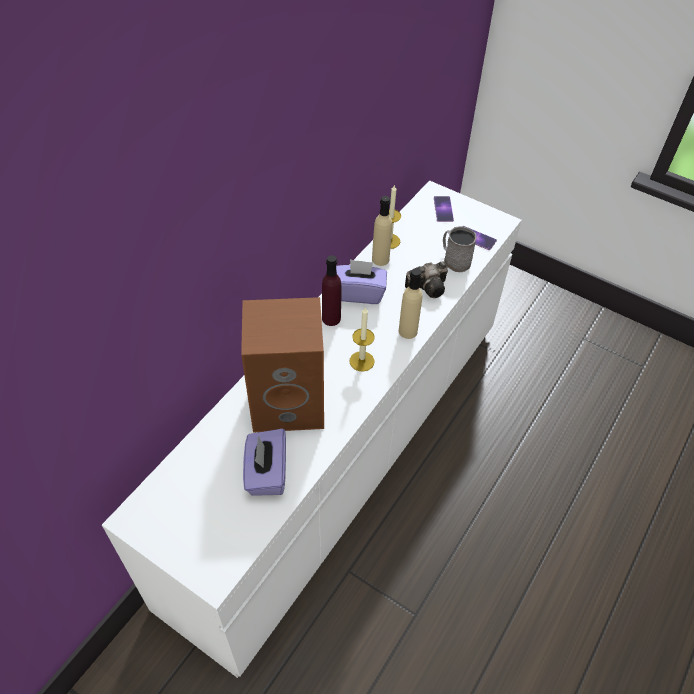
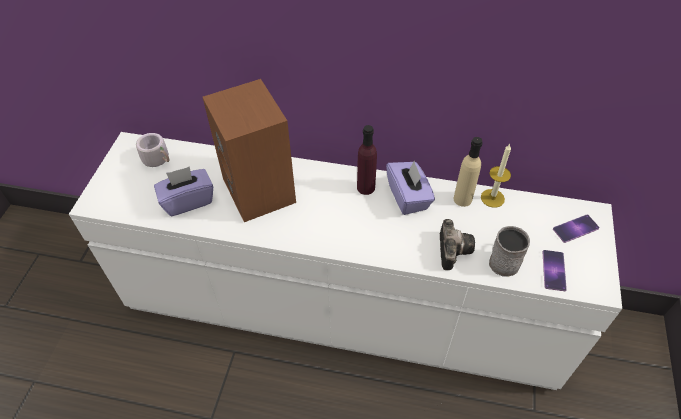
camera: 70 degrees right, 0 degrees up
candle [350,308,375,372] -> none
beige bottle [399,268,422,339] -> none
camera [405,261,448,298] -> camera turned 135 degrees counterclockwise [440,219,475,270]
none -> grey mug [136,133,169,167]

